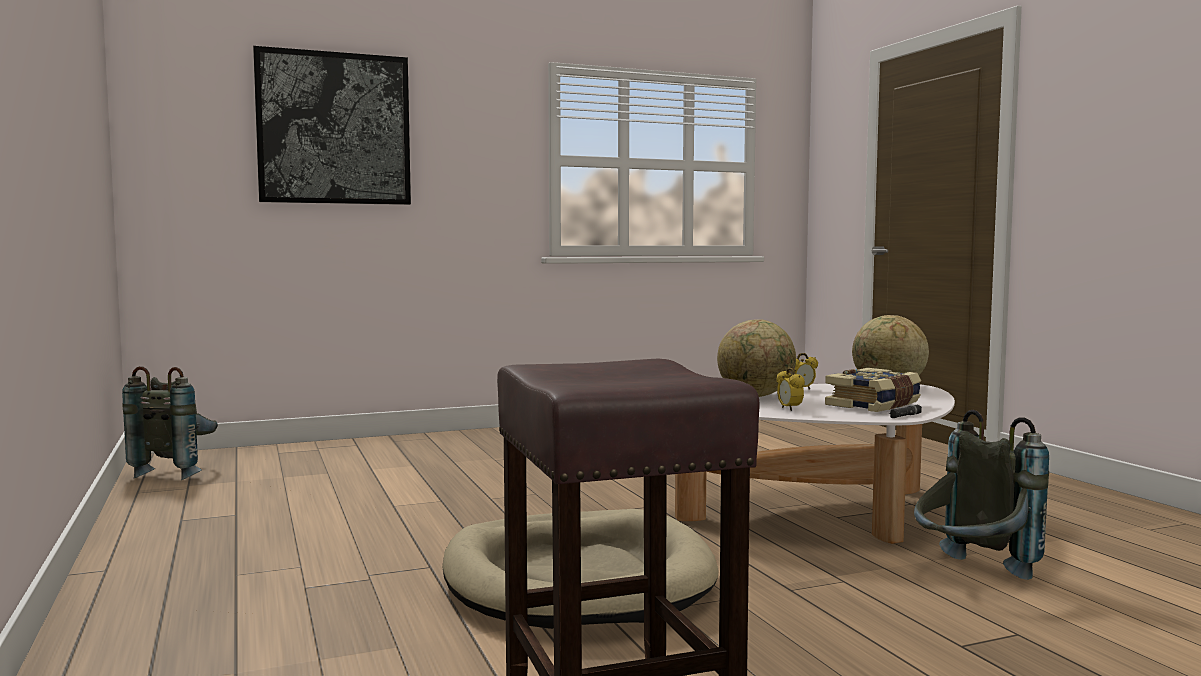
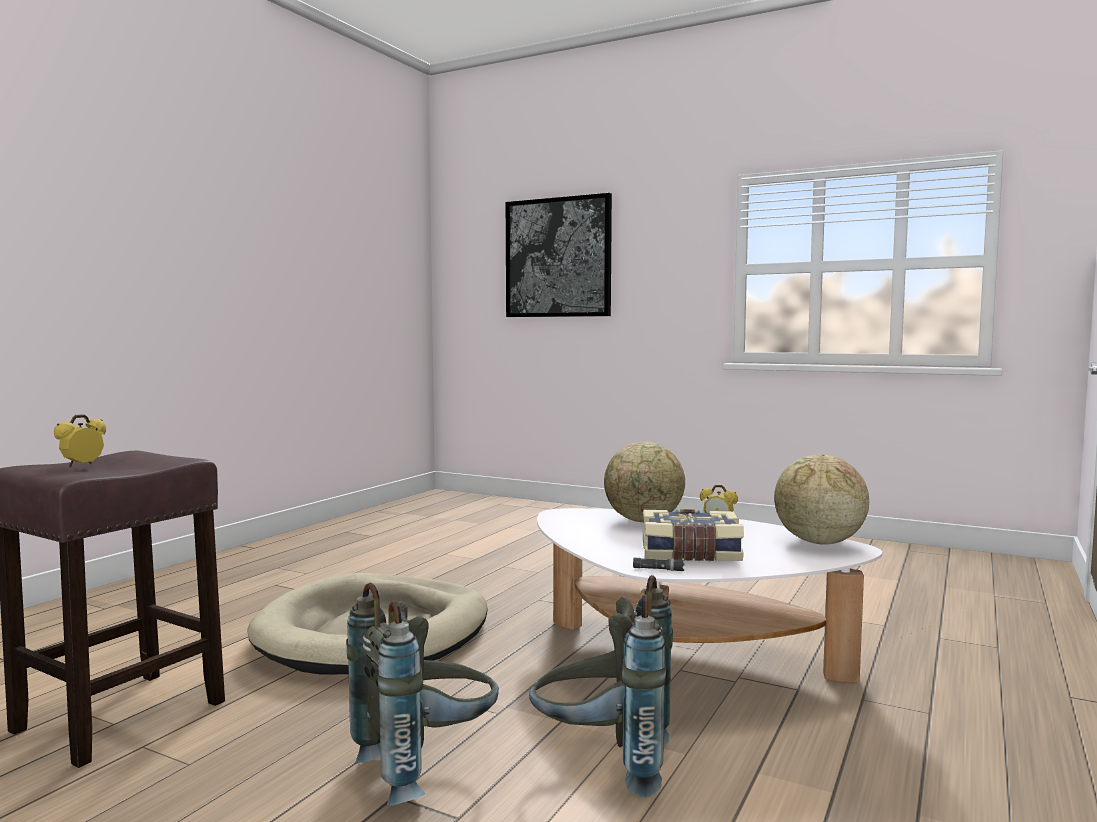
camera: 50 degrees right, 0 degrees up
grey backpack [122,366,218,480] -> grey backpack moved to [346,583,499,806]
alarm clock [776,368,805,411] -> alarm clock moved to [54,414,106,468]

